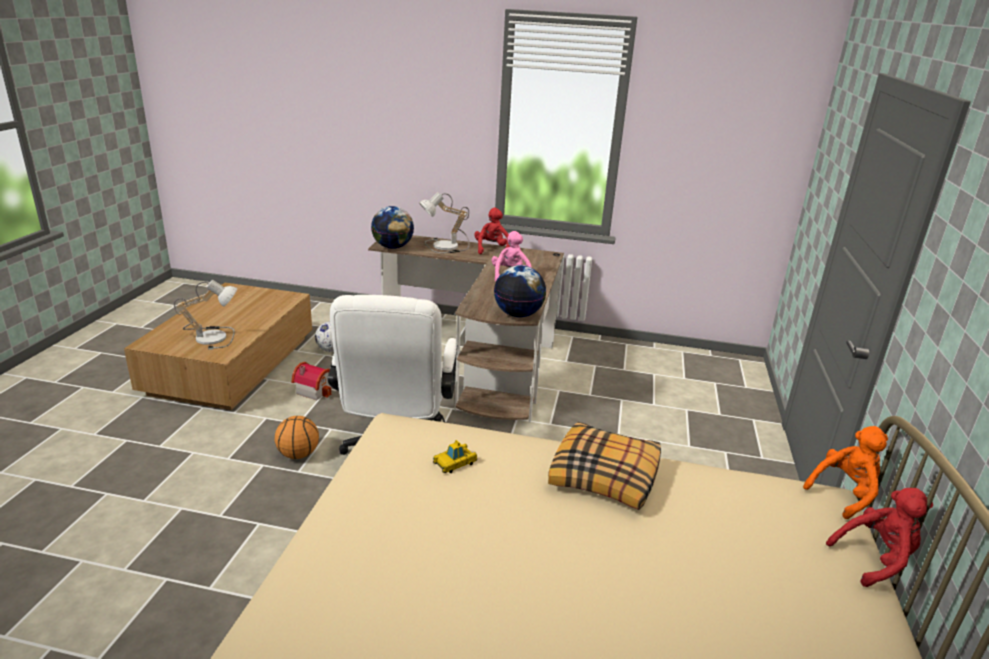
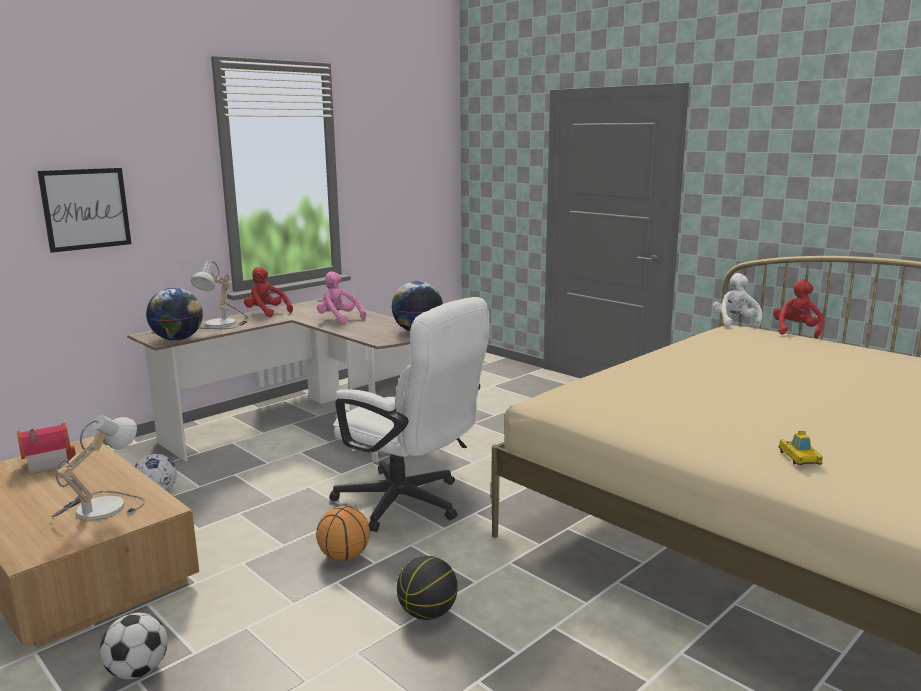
camera: 55 degrees left, 10 degrees down
toy house [291,362,332,400] -> toy house moved to [17,423,76,474]
toy car [433,440,477,473] -> toy car moved to [779,431,823,465]
pillow [548,422,661,510] -> none
orange plush toy [803,426,888,519] -> white plush toy [713,273,762,328]
none -> picture [37,168,131,253]
none -> football [100,613,167,679]
none -> basketball [397,556,458,620]

